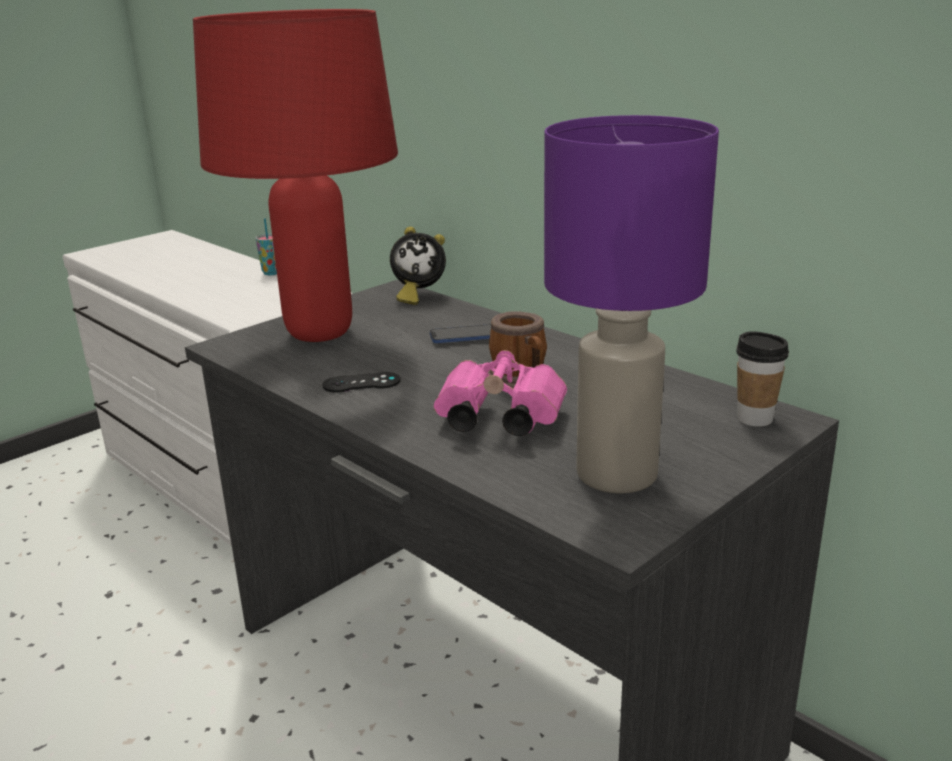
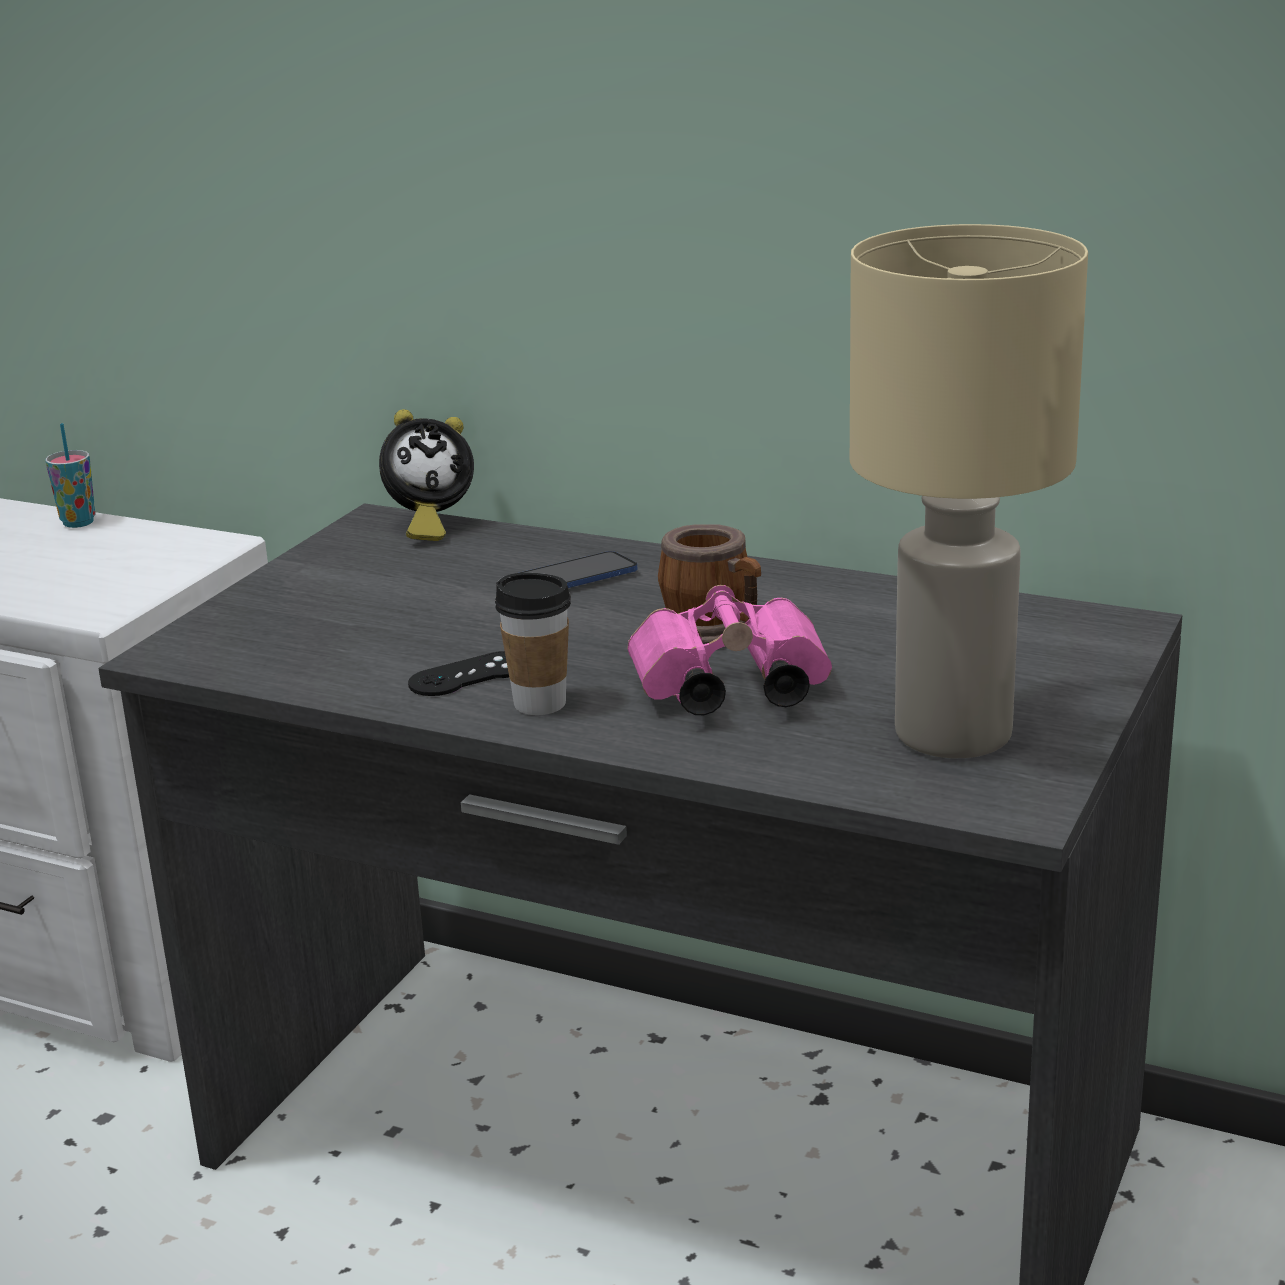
camera: 20 degrees left, 0 degrees up
red table lamp [193,9,398,342] -> none
purple table lamp [544,115,719,493] -> beige table lamp [850,224,1088,758]
cup [736,331,789,427] -> cup moved to [495,573,571,715]

